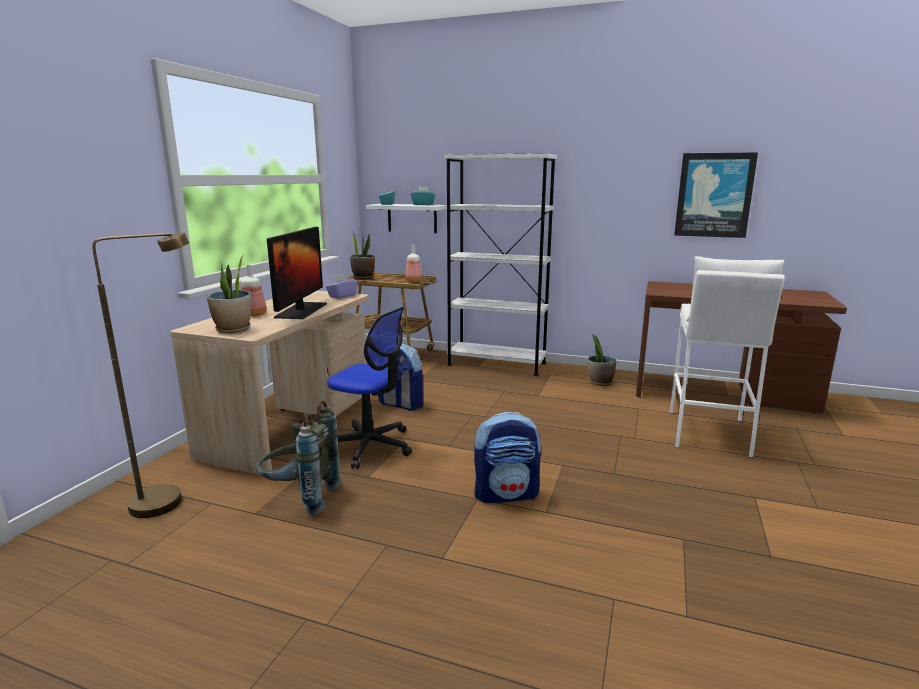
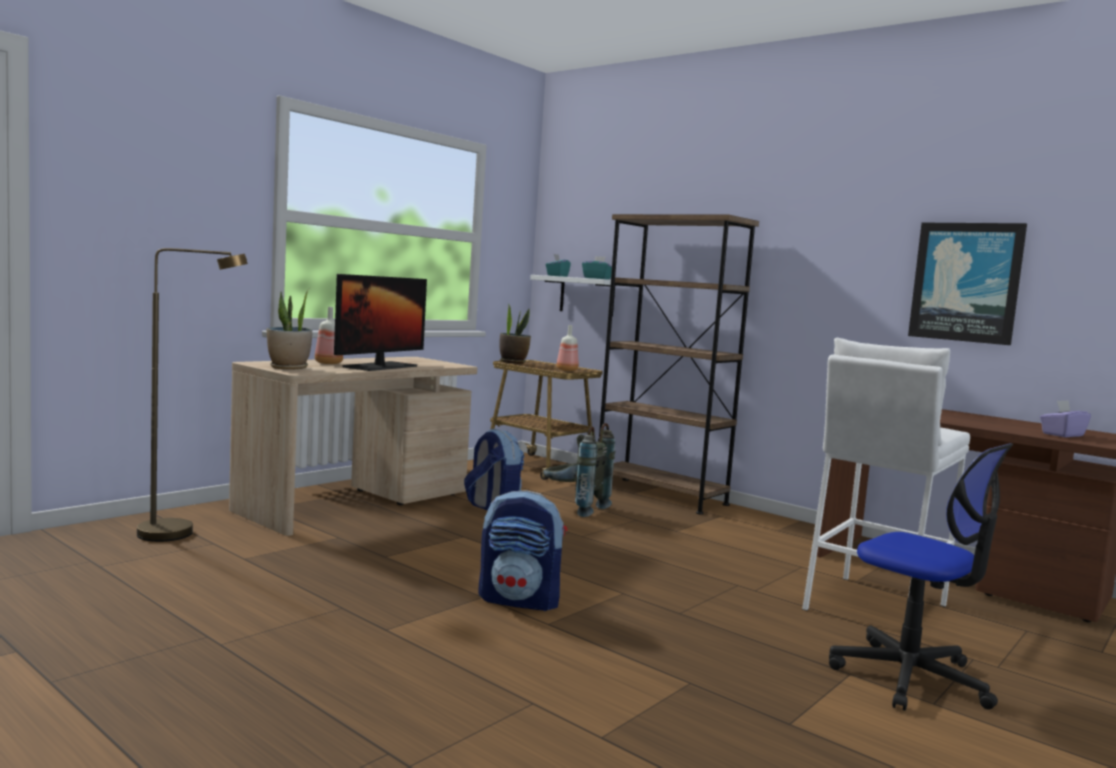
camera: 20 degrees right, 10 degrees down
grey backpack [256,401,342,515] -> grey backpack moved to [543,423,615,517]
purple tissue box [326,274,358,299] -> purple tissue box moved to [1040,400,1091,437]
office chair [327,307,412,469] -> office chair moved to [829,443,1013,711]
white bookcase [444,153,557,376] -> brown bookcase [599,214,759,515]
potted plant [587,334,616,386] -> none

